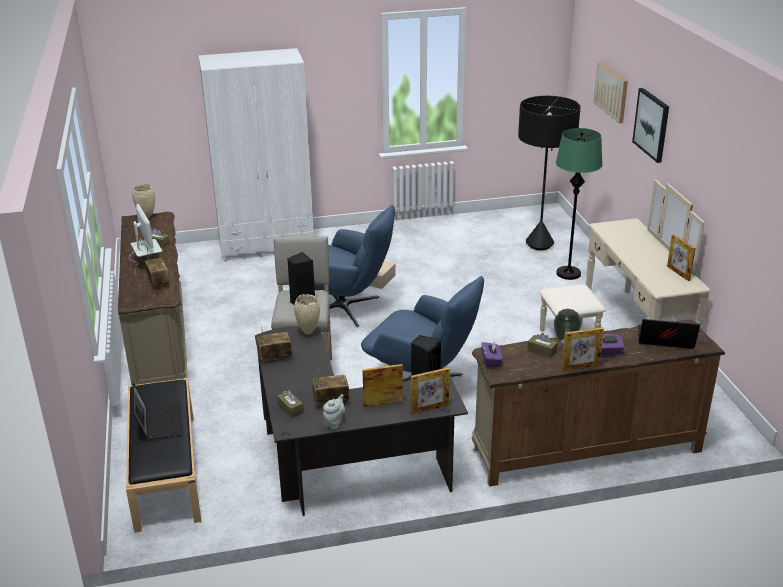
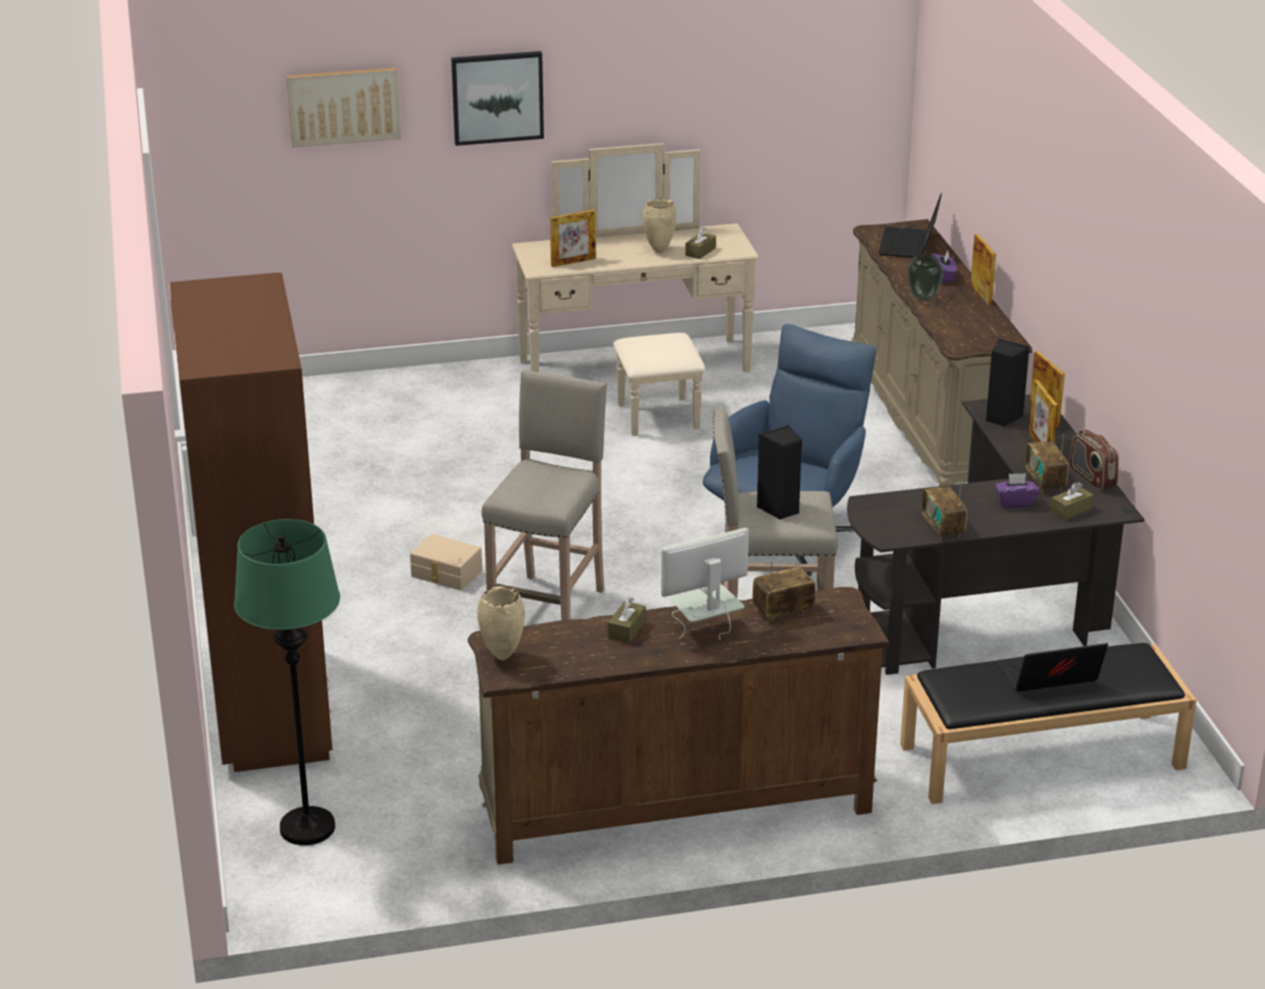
camera: 90 degrees left, 0 degrees up
white wardrobe [199,48,314,261] -> brown wardrobe [169,273,333,772]
beige vase [294,294,320,335] -> beige vase moved to [642,199,676,253]
blue armchair [314,205,395,327] -> beige stool [482,369,607,620]
grey teapot [323,394,345,429] -> radio [1069,430,1119,491]
purple tissue box [481,341,503,368] -> purple tissue box moved to [995,473,1040,508]
black floor lamp [518,96,581,250] -> none
brown tissue box [528,333,558,358] -> brown tissue box moved to [685,227,716,259]
green floor lamp [556,128,603,280] -> green floor lamp moved to [234,519,340,845]
picture frame [667,234,696,281] -> picture frame moved to [550,209,596,267]

